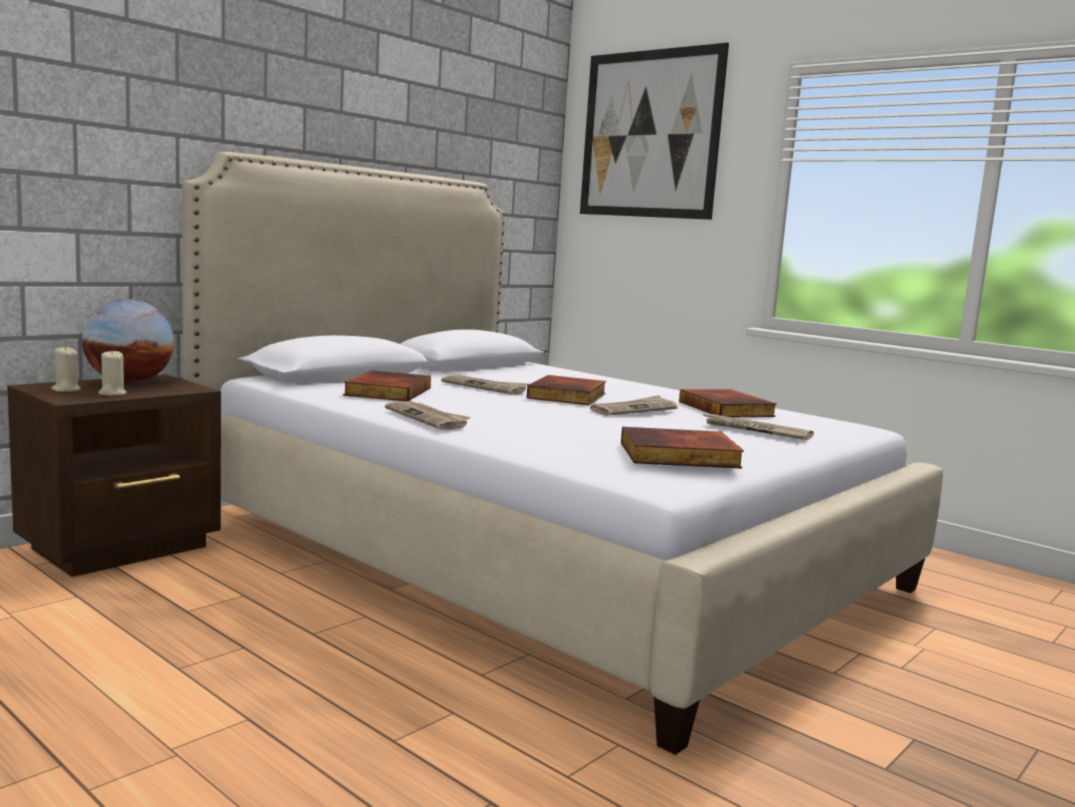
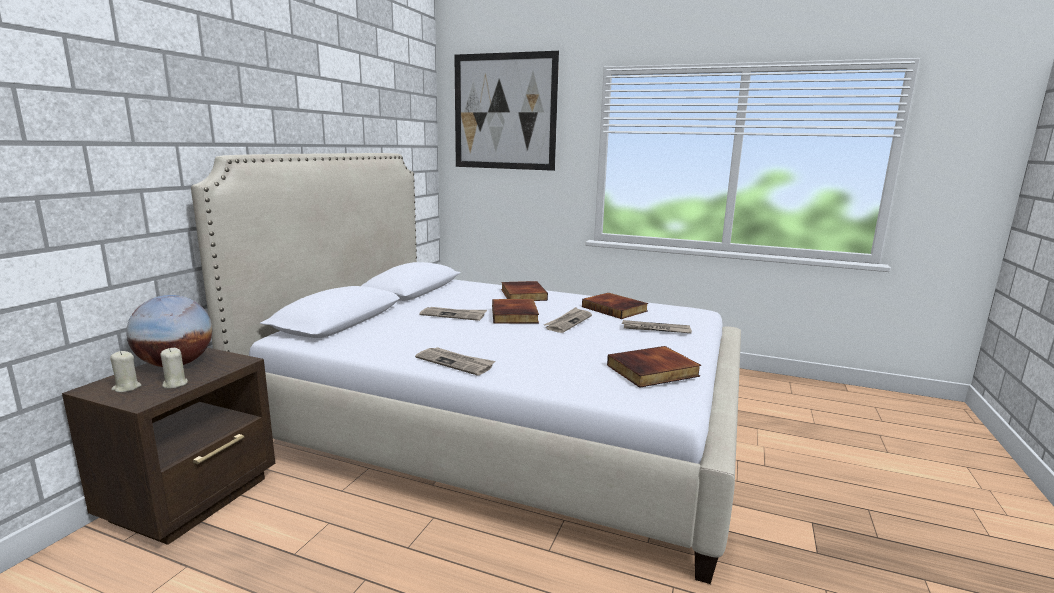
camera: 20 degrees left, 5 degrees up
book [343,370,431,401] -> book moved to [501,281,548,301]

